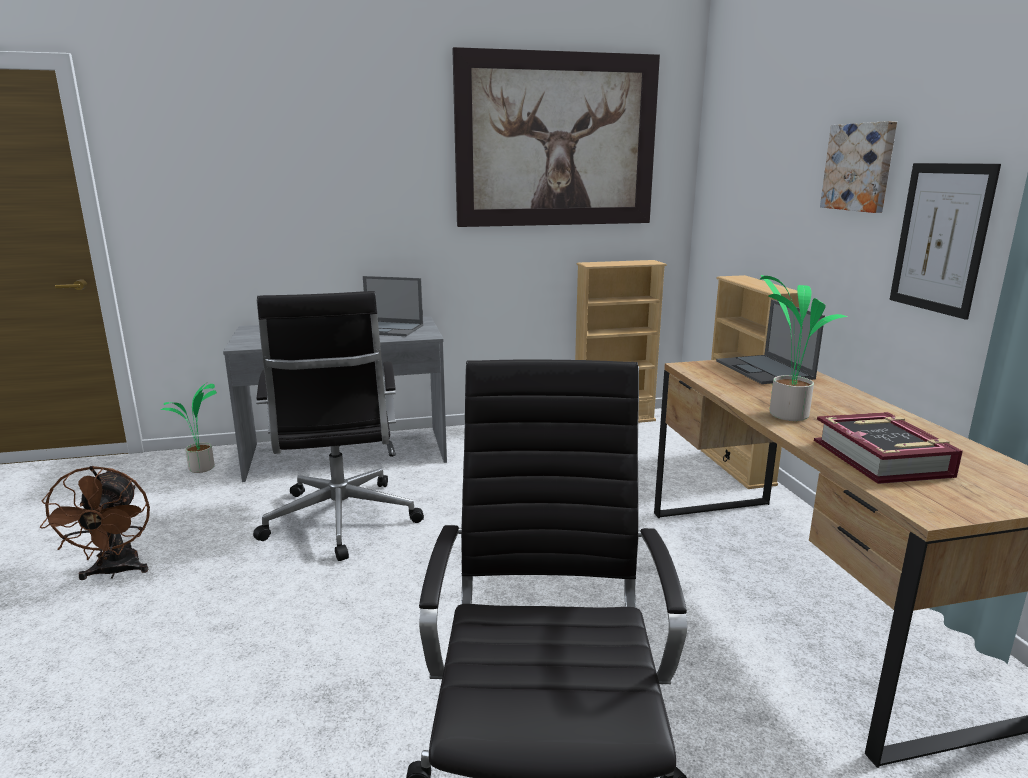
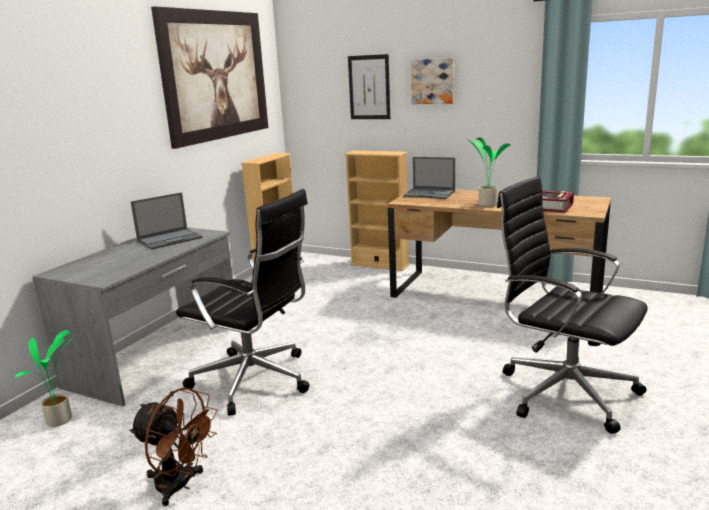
camera: 50 degrees left, 0 degrees up
picture [890,163,1001,320] -> picture moved to [348,54,390,119]

